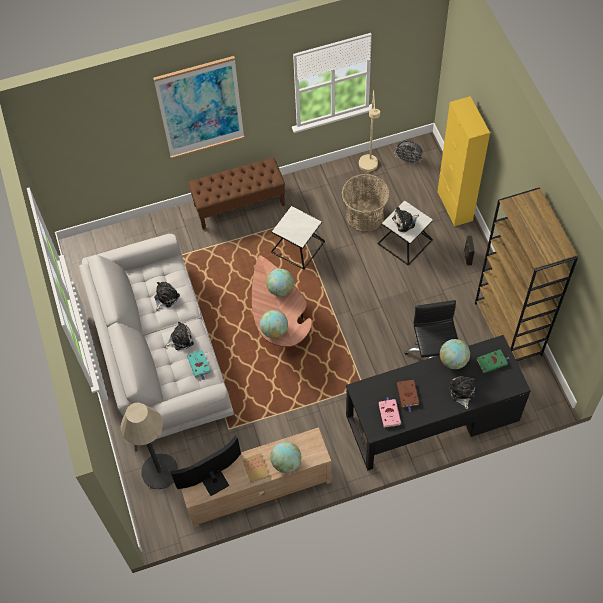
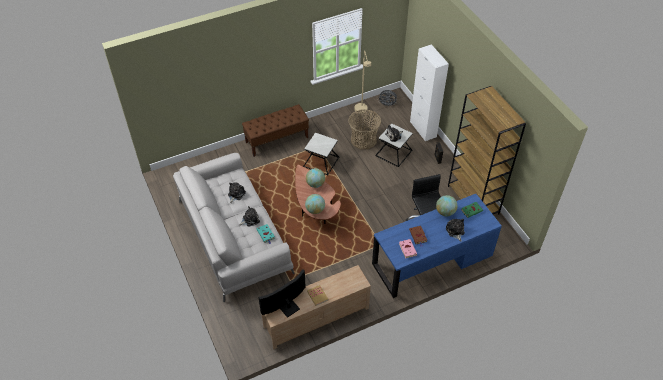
camera: 10 degrees left, 10 degrees down
floor lamp [121,403,178,489] -> none
picture [153,56,244,159] -> none
globe [270,441,302,473] -> none
black desk [346,335,531,471] -> blue desk [372,194,502,298]
yellow cabinet [437,96,490,226] -> white cabinet [410,44,449,141]

